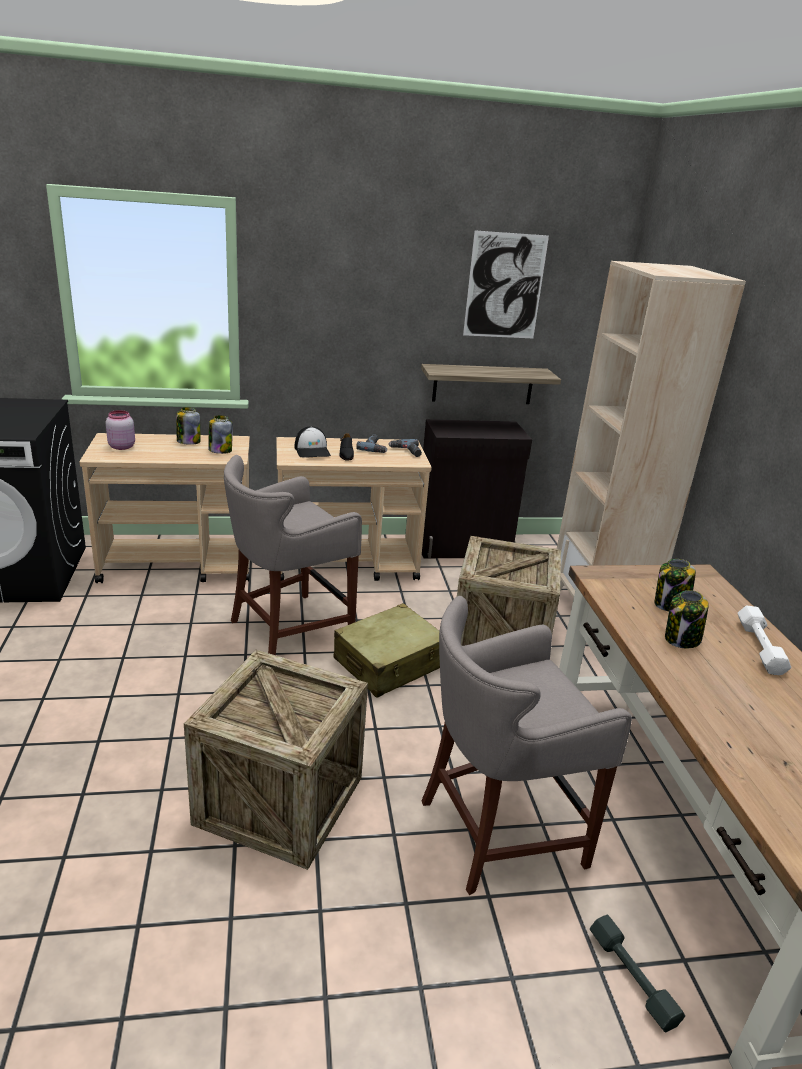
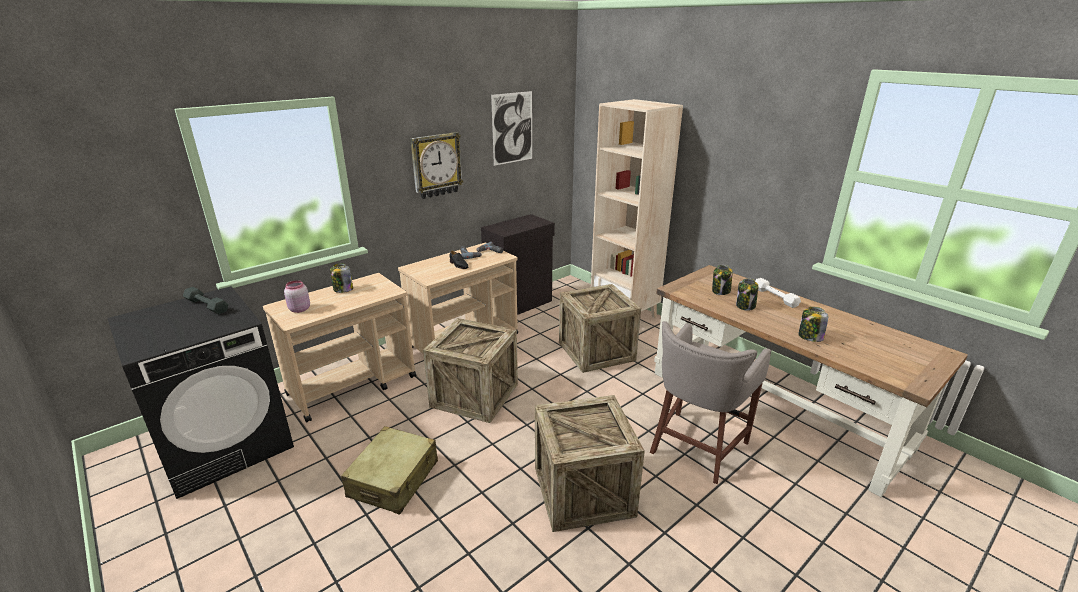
camera: 30 degrees left, 0 degrees up
jar [208,415,233,454] -> jar moved to [798,307,828,342]
grey stool [224,455,362,655] -> crate [423,318,518,423]
cap [294,426,331,458] -> none
beige suitcase [333,603,440,698] -> beige suitcase moved to [341,426,438,514]
shelf [421,364,561,404] -> none
grey dumbbell [590,915,685,1032] -> grey dumbbell moved to [183,287,229,314]
none -> wall clock [410,132,463,199]

